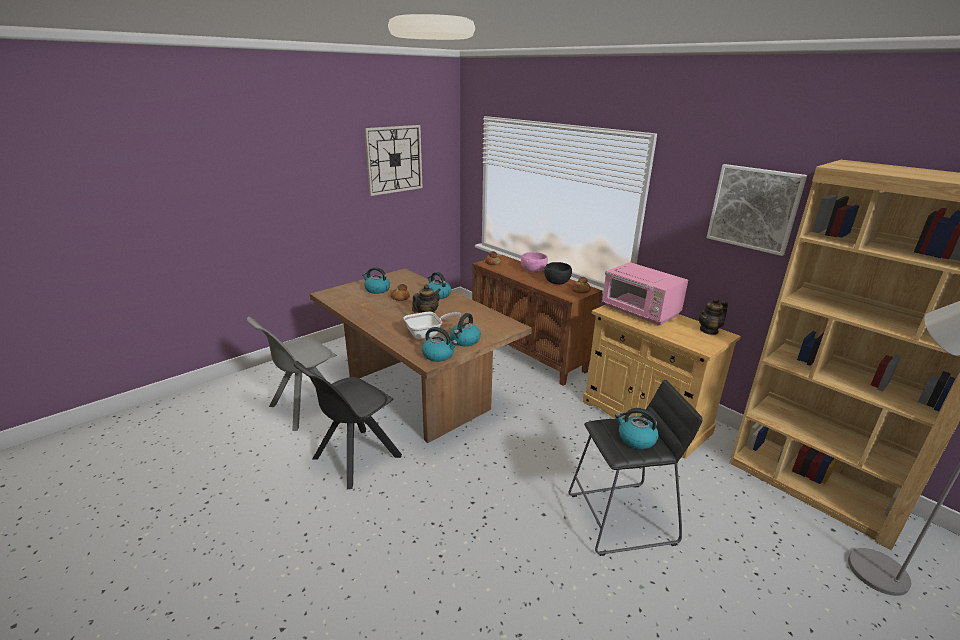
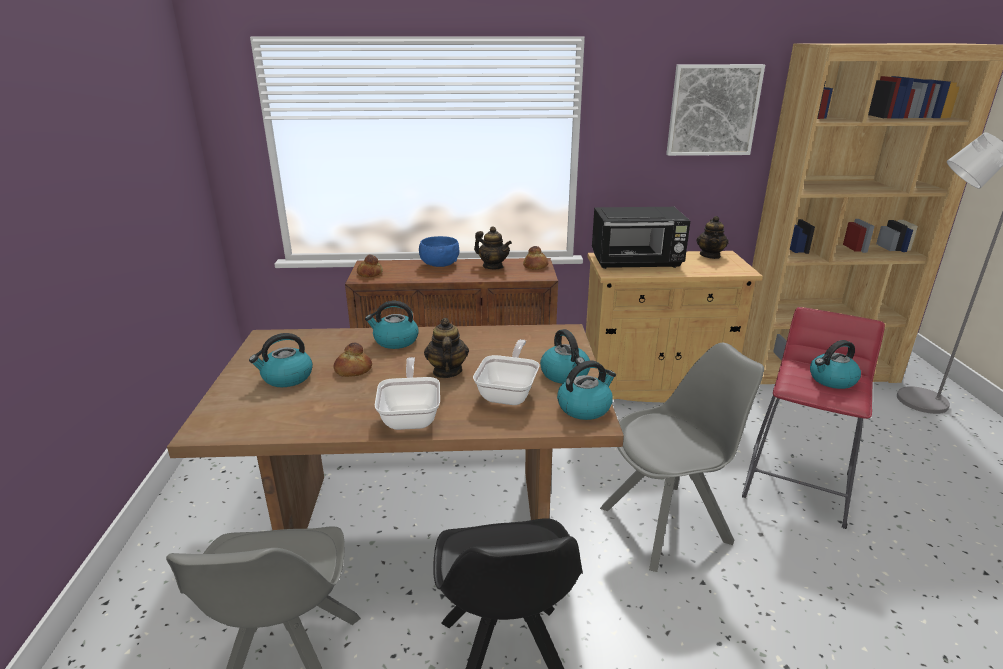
camera: 50 degrees left, 0 degrees up
wall clock [364,125,423,196] -> none
pink bowl [521,252,548,273] -> blue bowl [419,236,460,267]
black bowl [544,262,572,285] -> teapot [474,227,512,269]
black stool [569,380,703,556] -> red stool [742,307,885,529]
pink microwave [602,262,688,326] -> black microwave [592,207,690,269]
none -> frying pan [375,357,440,430]
none -> grey chair [600,343,764,572]

